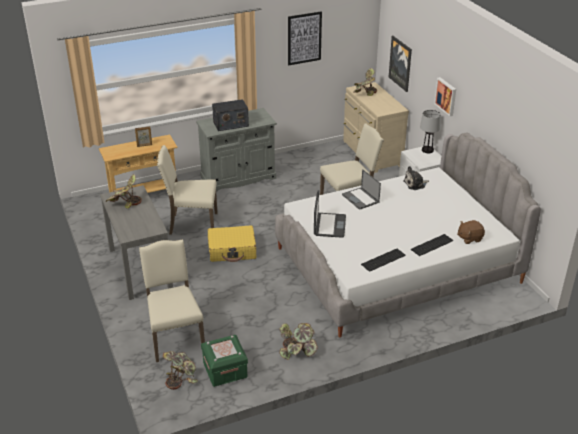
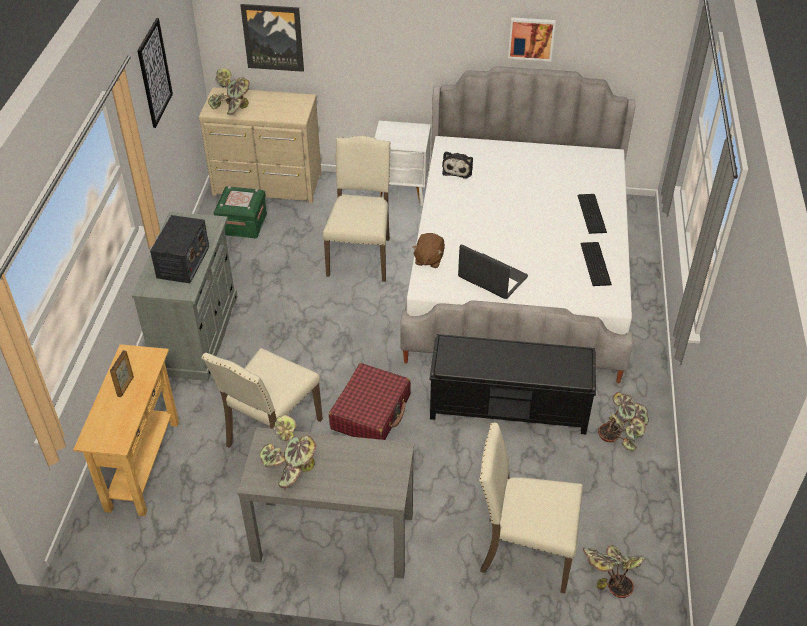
camera: 60 degrees left, 10 degrees up
green storage box [201,335,248,387] -> green storage box moved to [214,186,267,238]
yellow suitcase [208,226,256,262] -> red suitcase [329,363,411,440]
laptop [342,169,381,210] -> none
table lamp [420,110,441,153] -> none
picture [434,77,456,116] -> picture moved to [508,17,556,61]
brown plush toy [457,220,485,244] -> brown plush toy moved to [412,233,445,268]
none -> black bench [429,334,596,434]

